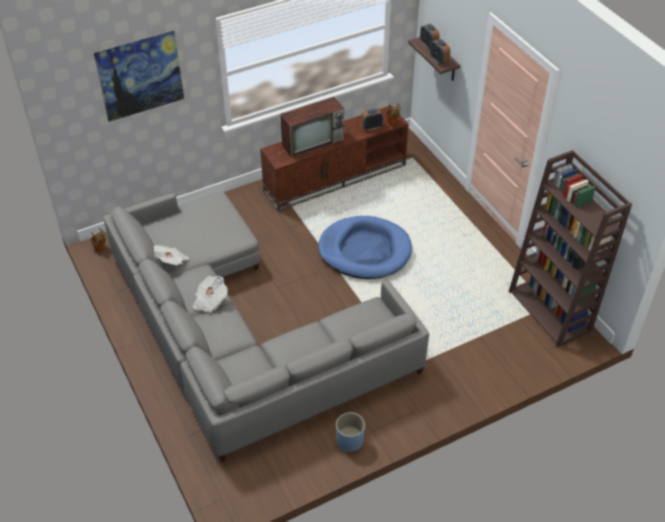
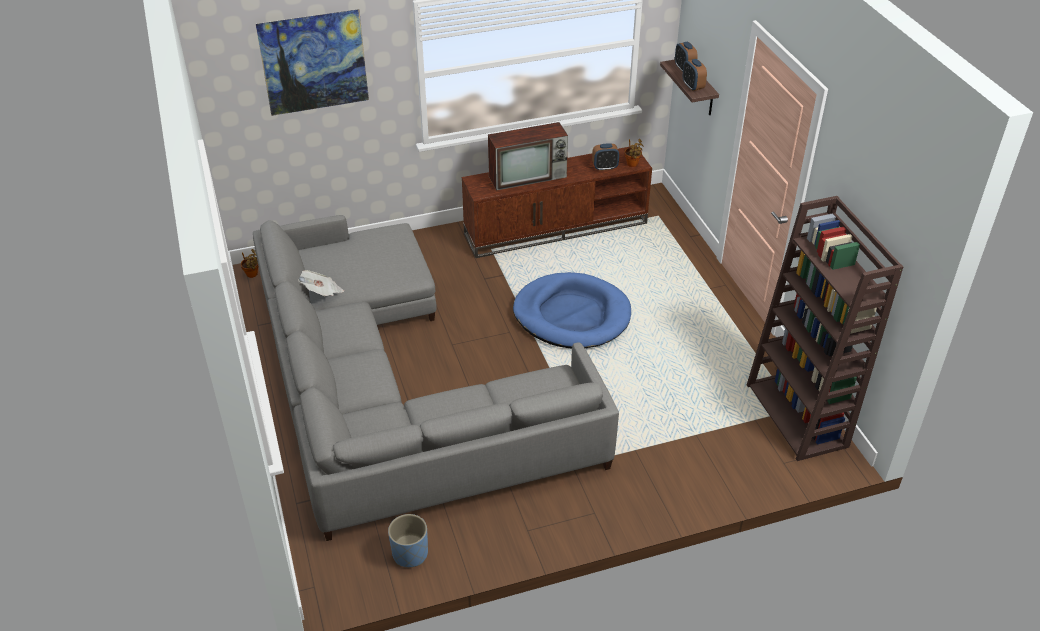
camera: 10 degrees right, 5 degrees down
newspaper [193,276,228,313] -> none
blue planter [336,412,365,452] -> blue planter moved to [388,514,428,567]

